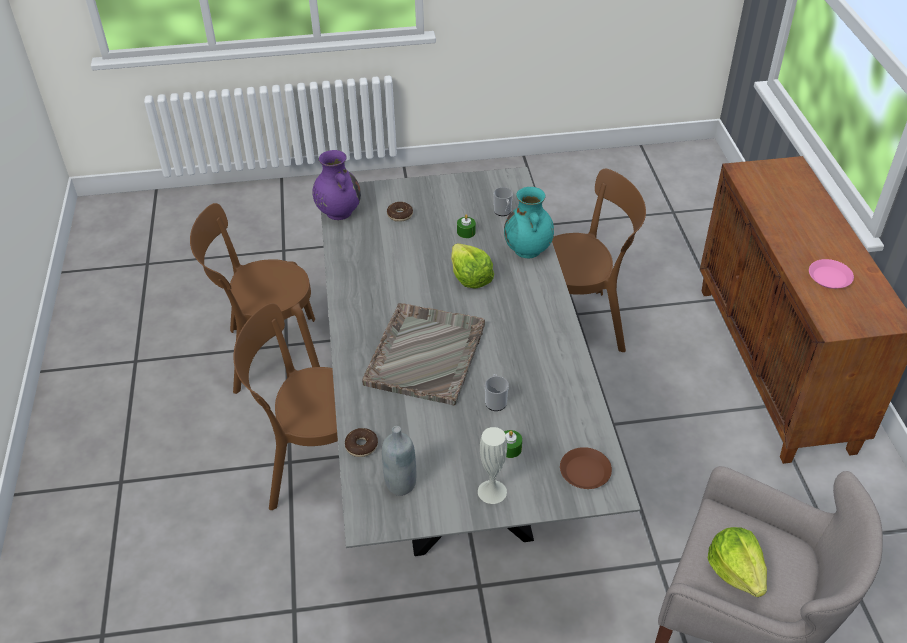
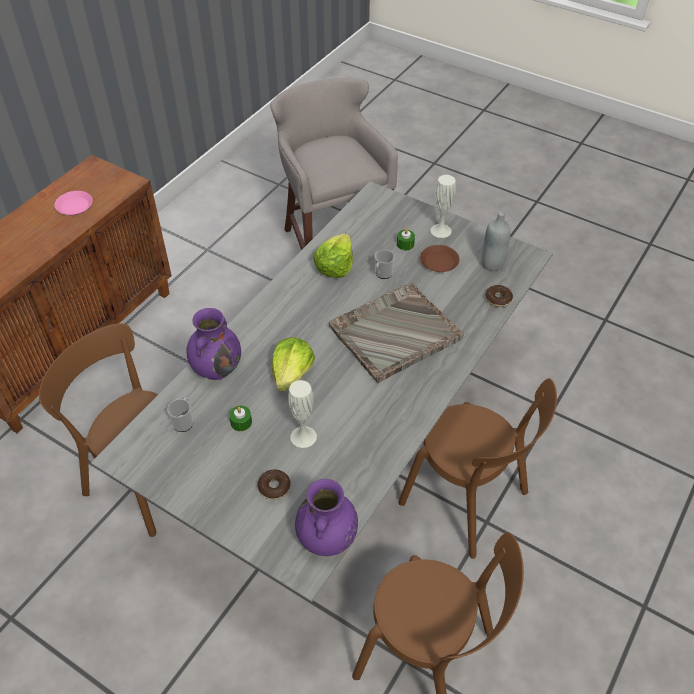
camera: 140 degrees left, 5 degrees up
turquoise vase [504,187,554,258] -> purple vase [186,308,241,380]
brown plate [560,447,612,489] -> brown plate moved to [420,245,459,272]
lettuce [708,527,767,597] -> lettuce moved to [313,234,353,278]
none -> white vase [288,380,317,448]

